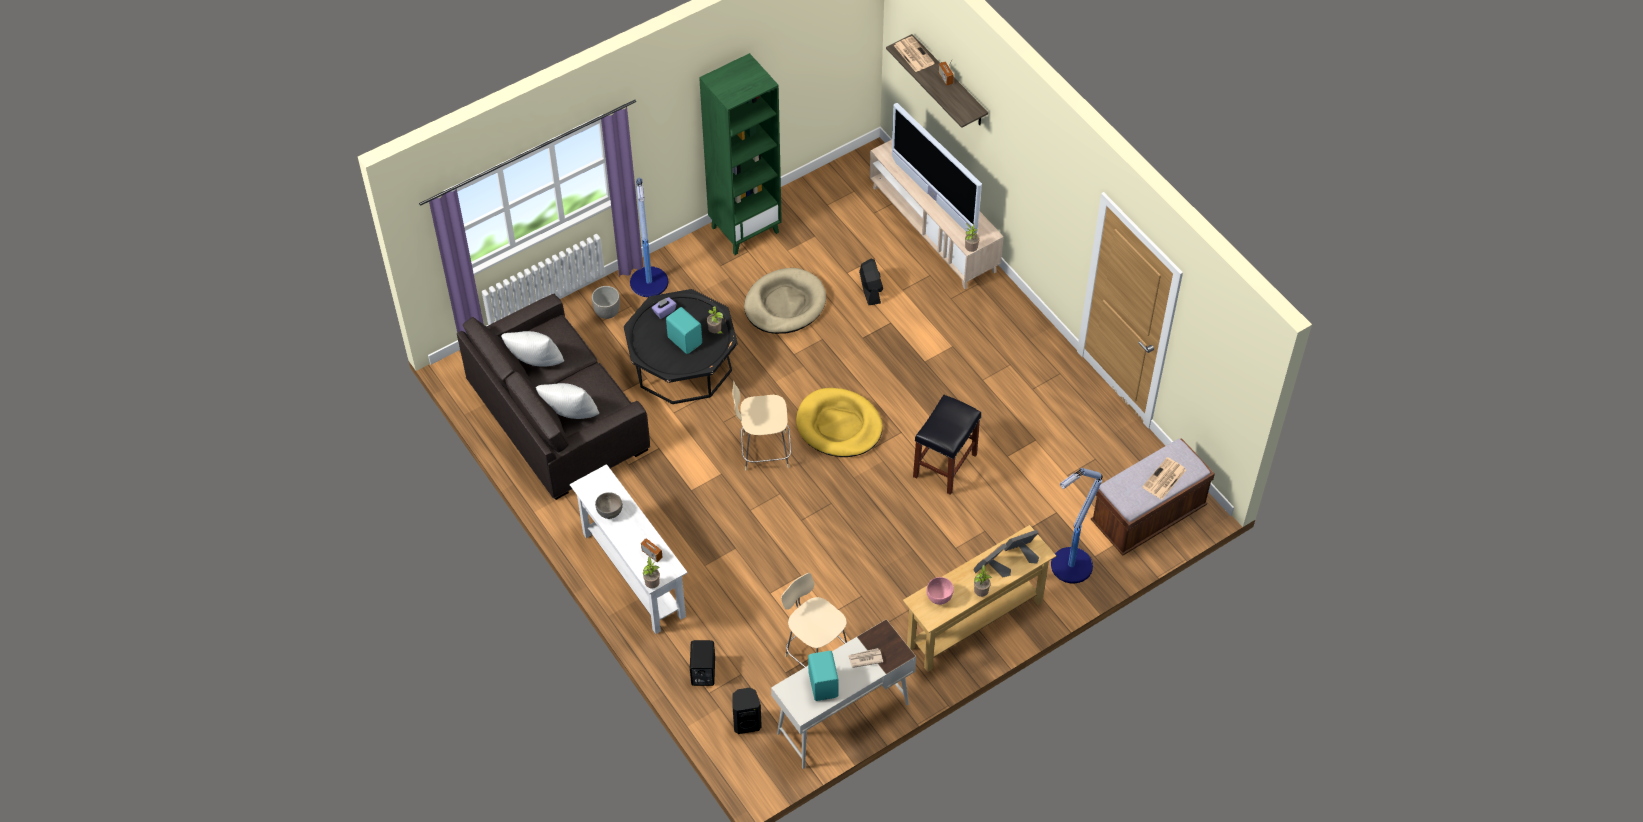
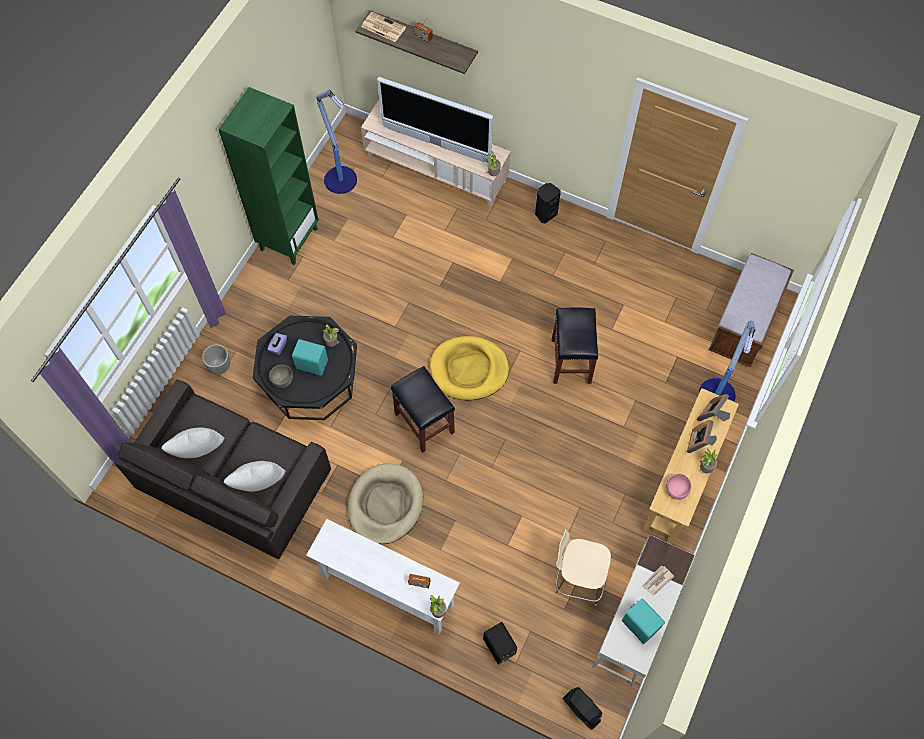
camera: 30 degrees left, 10 degrees up
grey bowl [595,492,623,519] -> grey bowl moved to [269,365,293,388]
floor lamp [630,178,668,297] -> floor lamp moved to [317,89,357,194]
beige chair [732,381,791,470] -> black stool [391,366,455,453]
black speaker [733,688,762,734] -> black speaker moved to [535,183,561,224]
beige dog bed [744,268,826,334] -> beige dog bed moved to [348,463,424,544]
black fan [859,259,883,305] -> black fan moved to [563,687,602,730]
newspaper [1142,457,1186,500] -> none

